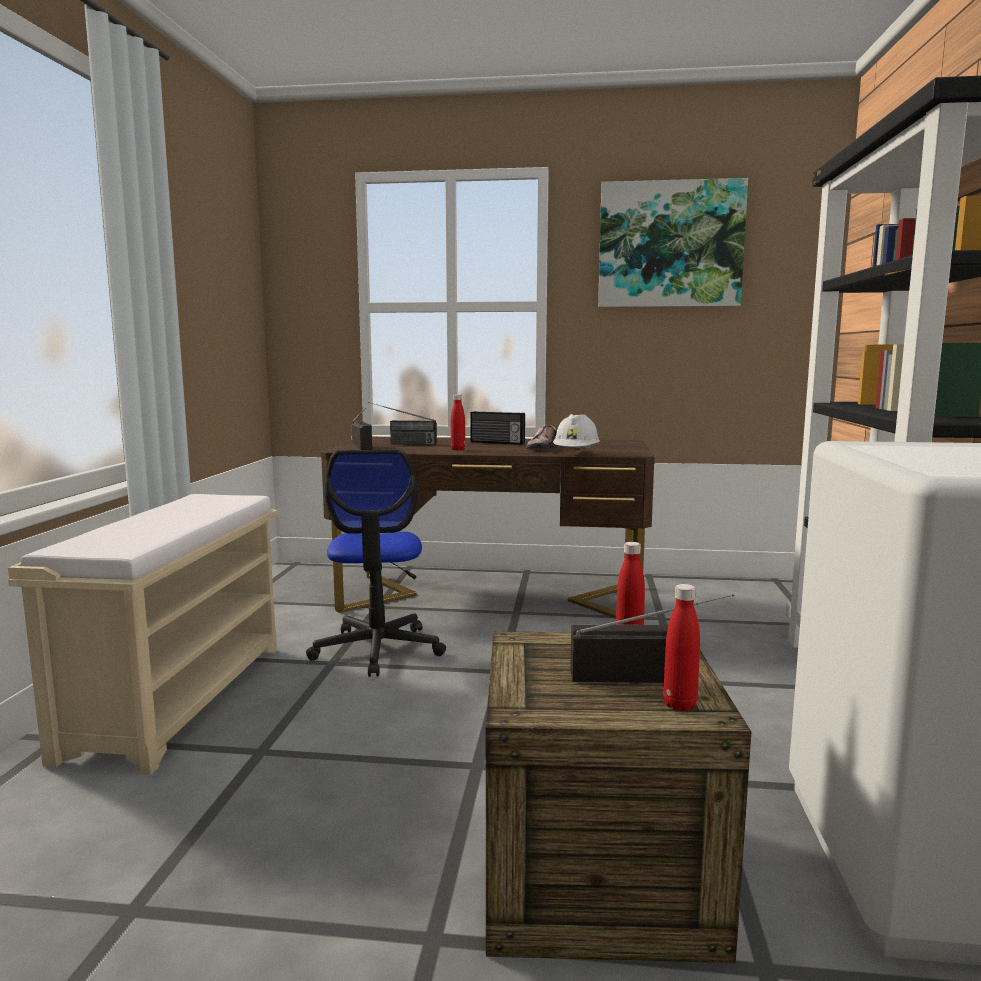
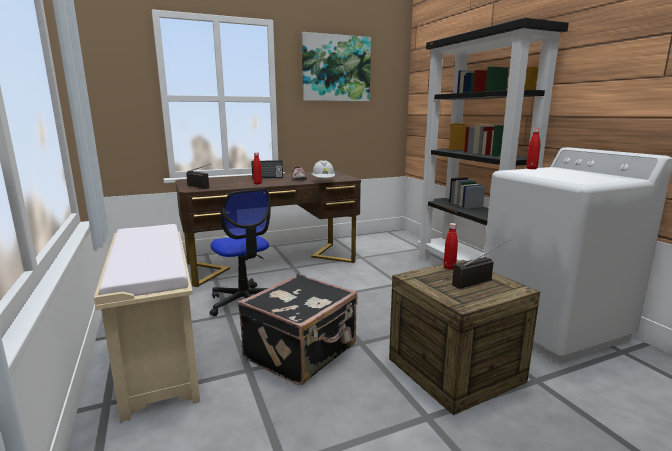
camera: 30 degrees left, 5 degrees up
radio [368,402,437,445] -> none
red bottle [663,584,700,711] -> red bottle moved to [526,128,540,169]
none -> black suitcase [238,274,357,385]

